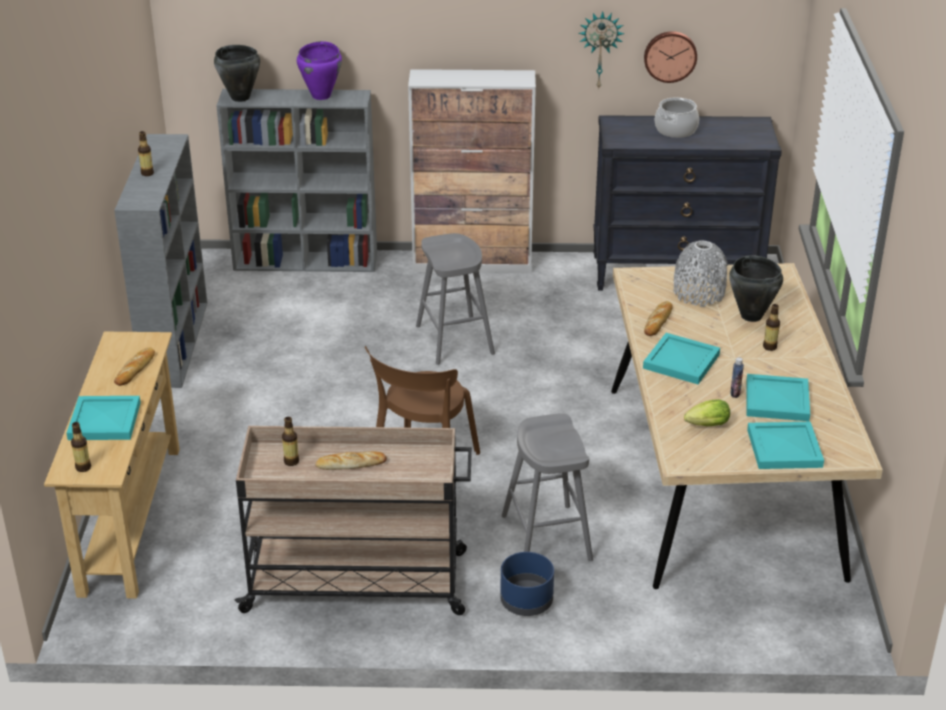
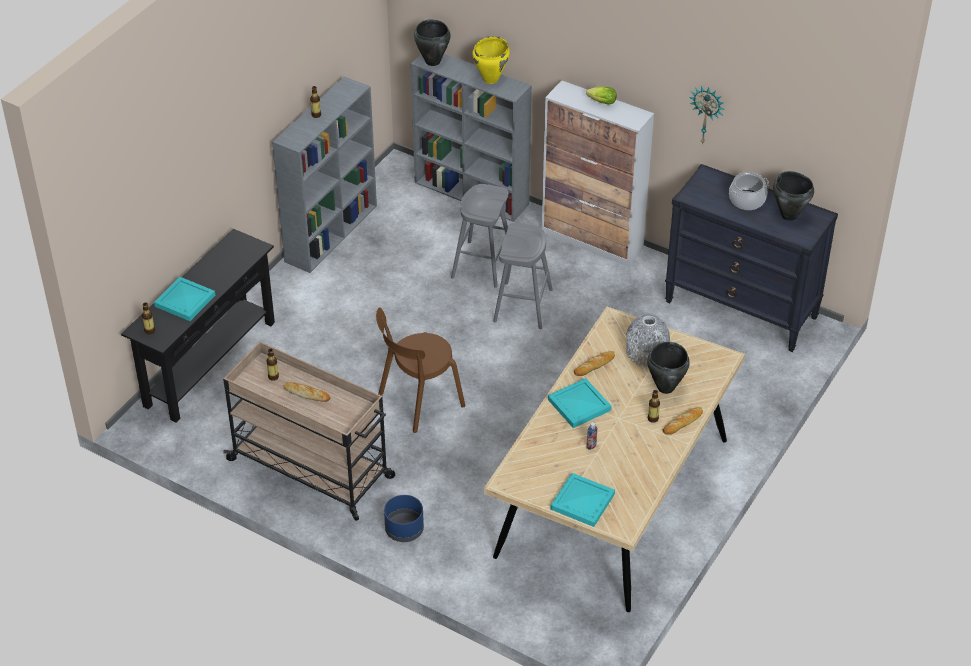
camera: 30 degrees right, 10 degrees up
beige console table [44,332,180,598] -> black console table [121,229,275,423]
bread [114,347,155,386] -> bread moved to [663,407,703,434]
purple cooking pot [297,41,342,100] -> yellow cooking pot [472,37,510,84]
grey stool [502,413,593,561] -> grey stool moved to [451,184,508,288]
wall clock [644,31,697,83] -> none
lettuce [684,399,730,426] -> lettuce moved to [586,86,617,105]
turquoise tray [746,374,810,421] -> none
none -> black cooking pot [773,171,814,221]

